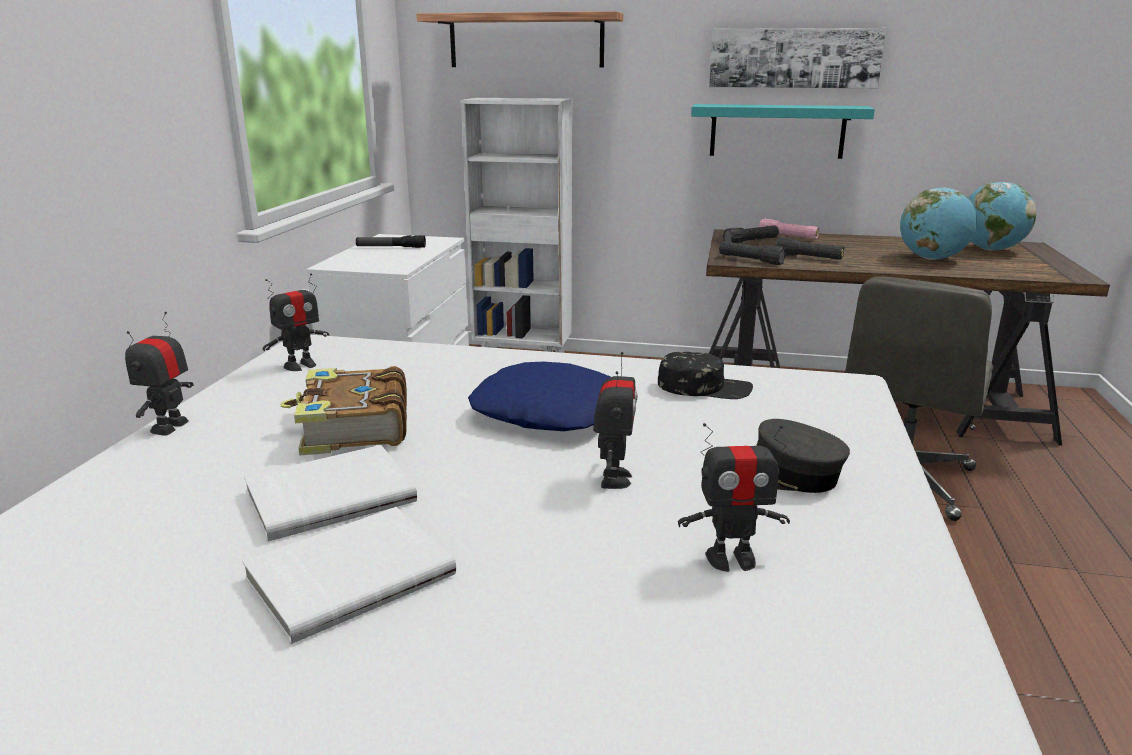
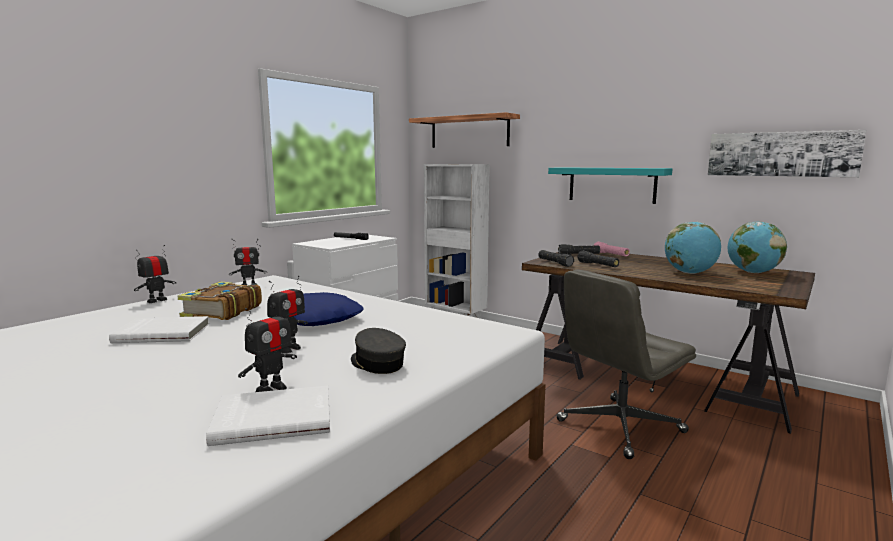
camera: 25 degrees right, 10 degrees down
white book [242,507,456,644] -> white book moved to [206,386,330,446]
black cap [658,352,753,399] -> none
toy robot [678,423,790,572] -> toy robot turned 75 degrees counterclockwise [238,301,297,392]
picture [709,28,886,88] -> picture moved to [708,130,866,177]

